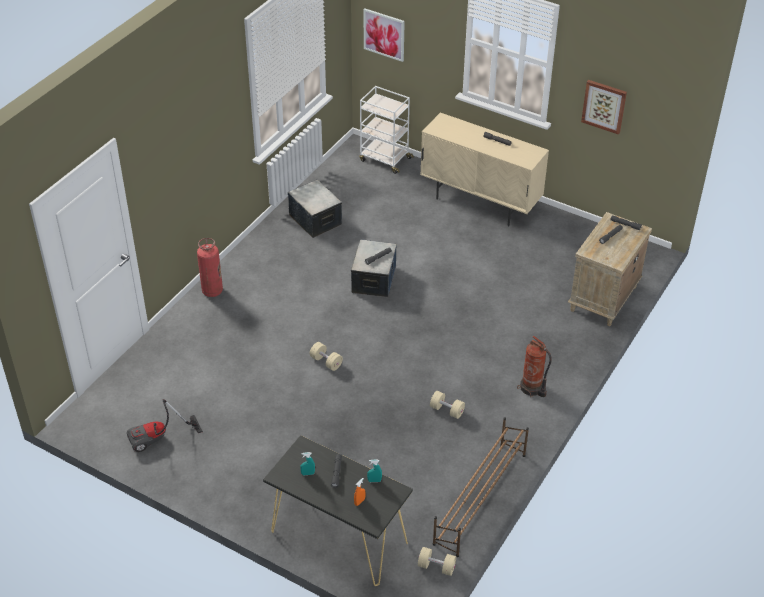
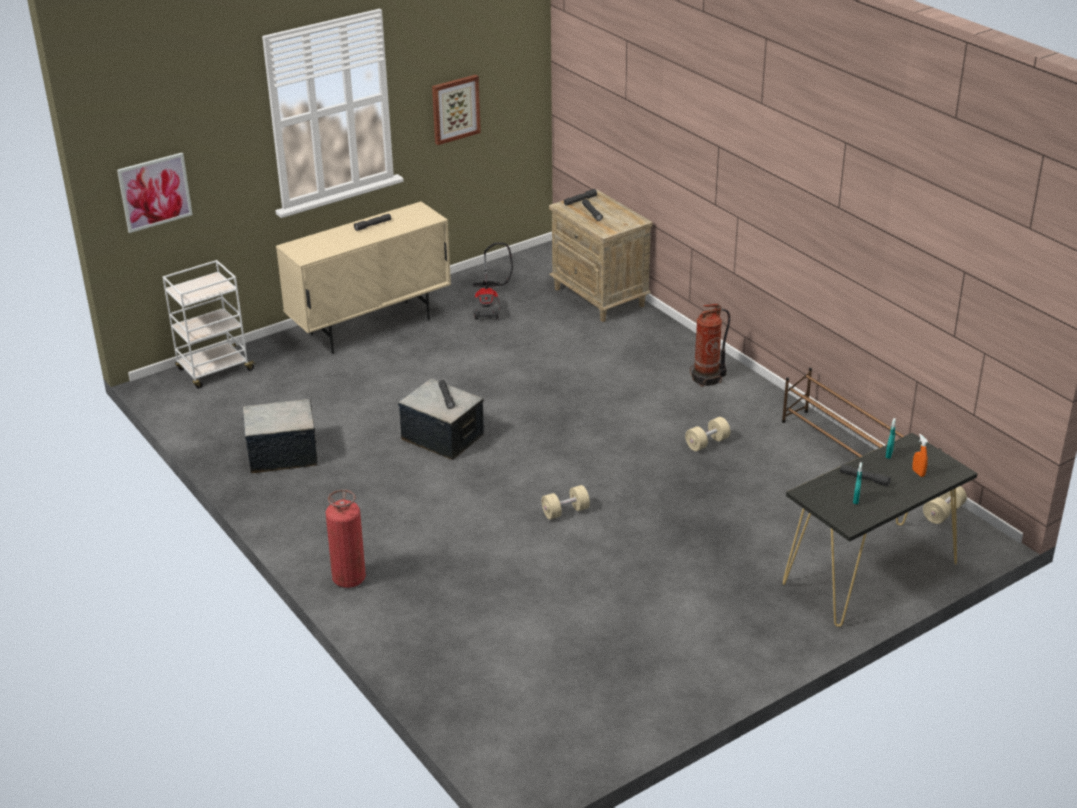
camera: 65 degrees left, 10 degrees down
vacuum cleaner [127,399,203,452] -> vacuum cleaner moved to [473,242,513,320]

